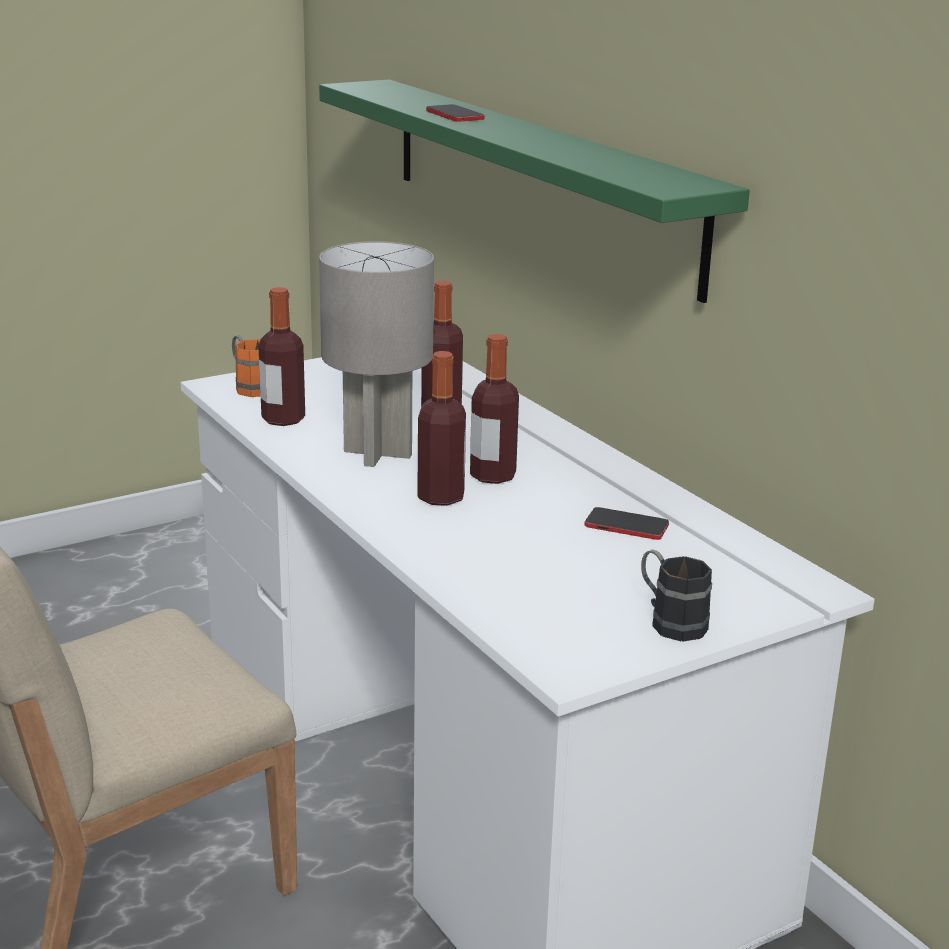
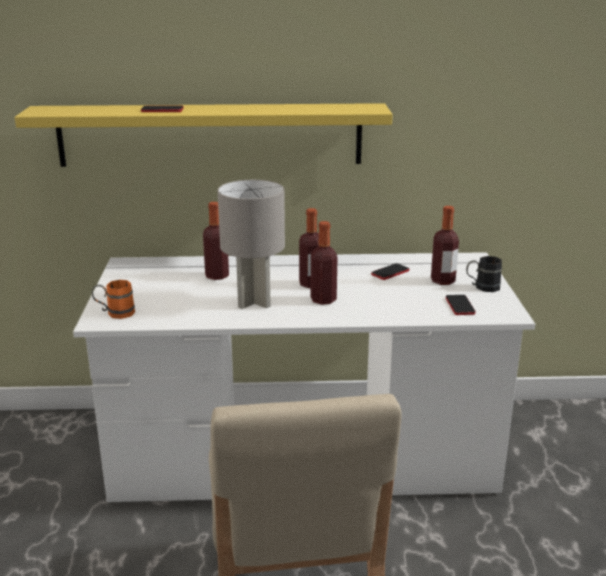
camera: 60 degrees left, 0 degrees up
bottle [258,287,305,426] -> bottle moved to [431,206,459,285]
green shelf [319,79,750,303] -> yellow shelf [15,103,393,167]
none -> phone [446,295,475,315]

